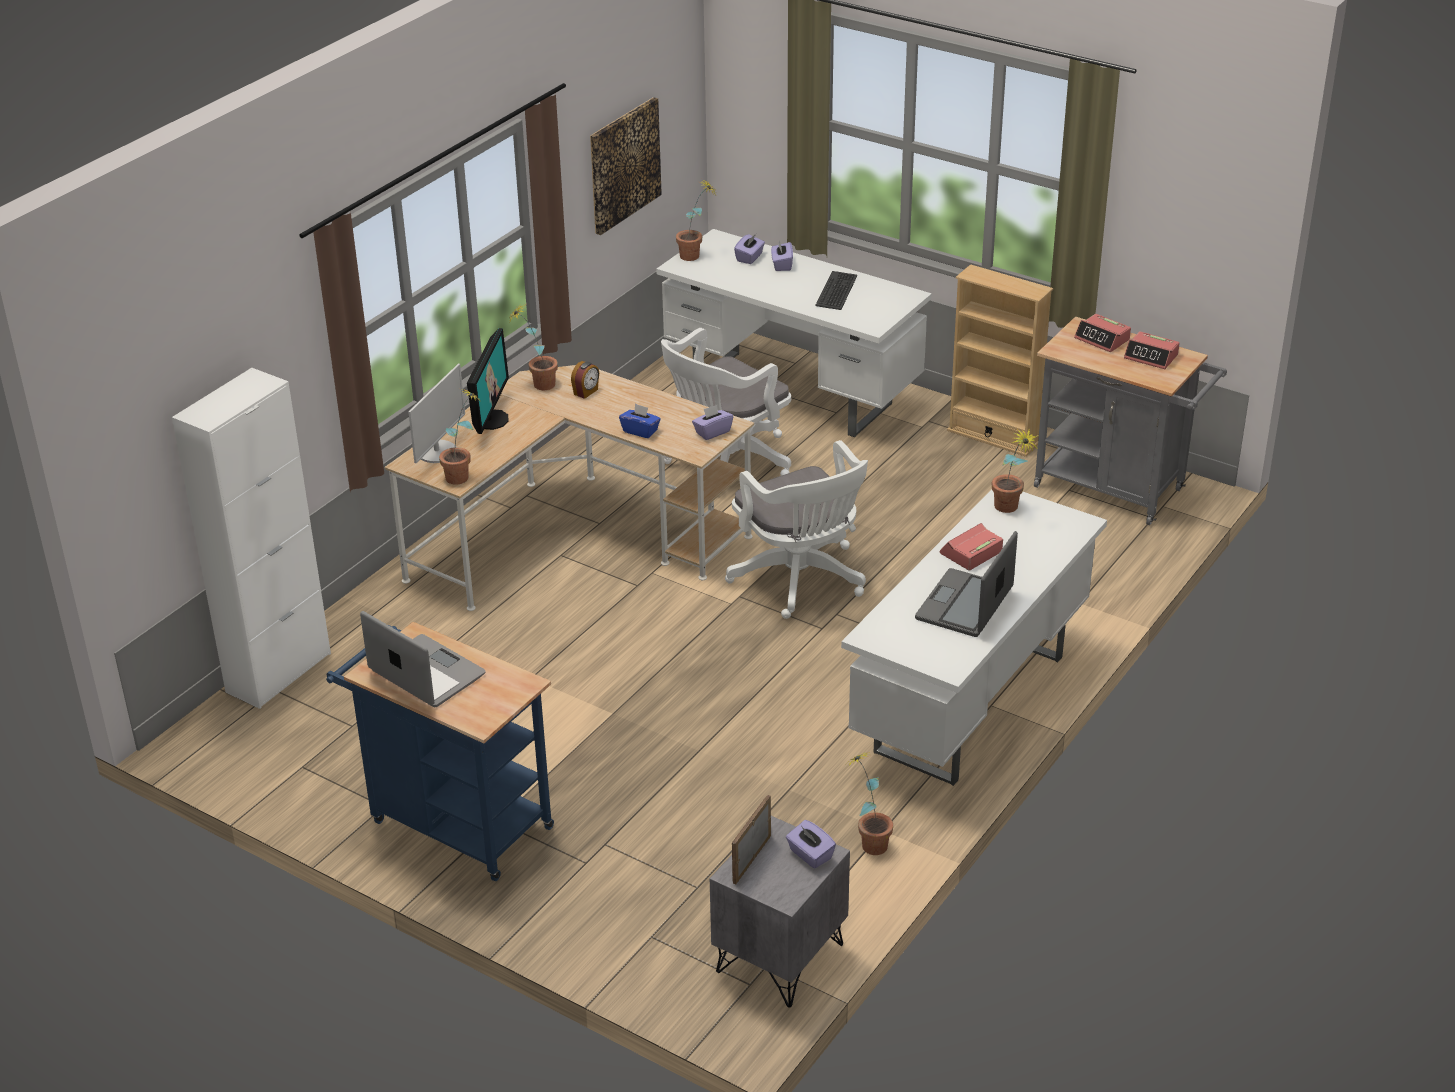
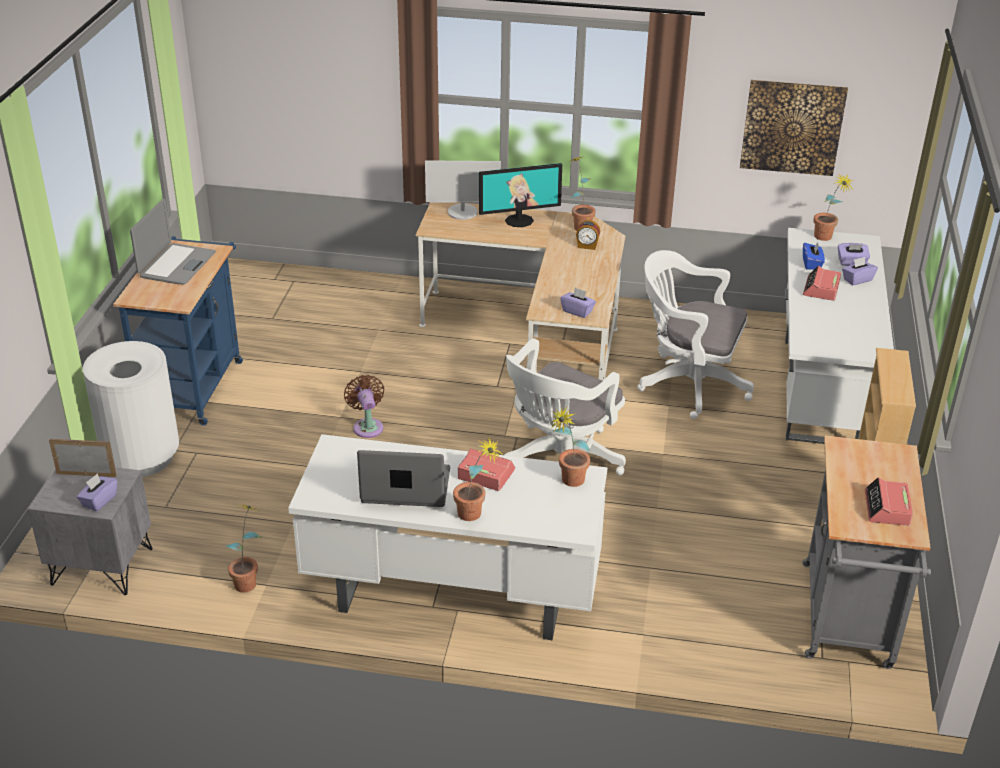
camera: 65 degrees right, 0 degrees up
white cabinet [172,368,331,709] -> none
potted plant [439,388,480,485] -> potted plant moved to [453,436,502,521]
blue tissue box [619,404,661,438] -> blue tissue box moved to [803,242,825,270]
keyboard [815,271,857,310] -> none
alarm clock [1074,314,1131,352] -> alarm clock moved to [803,266,841,301]
none -> white trash can [83,341,179,477]
none -> brown fan [344,375,384,438]

